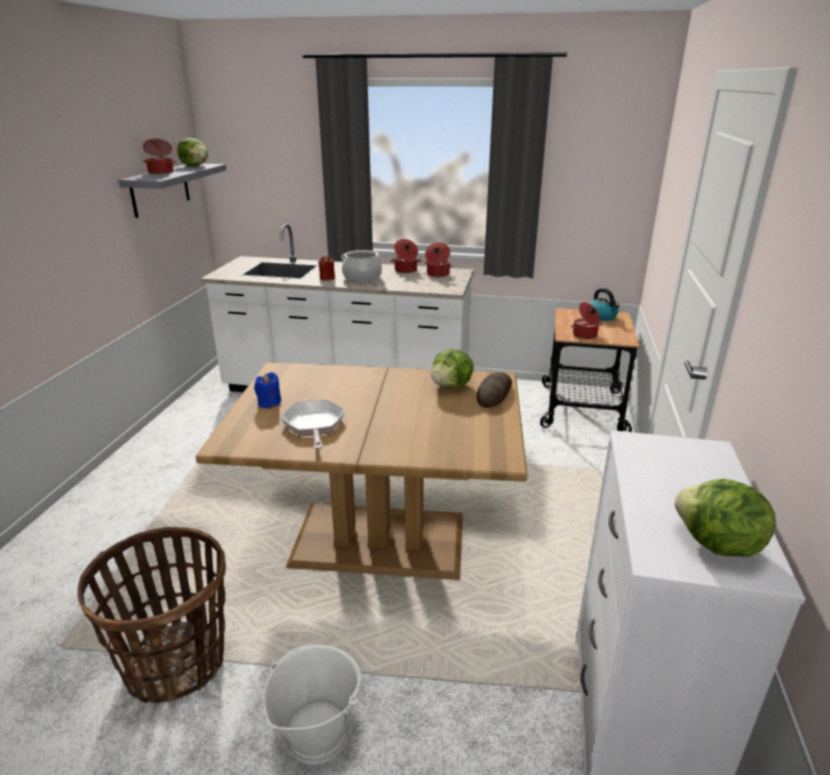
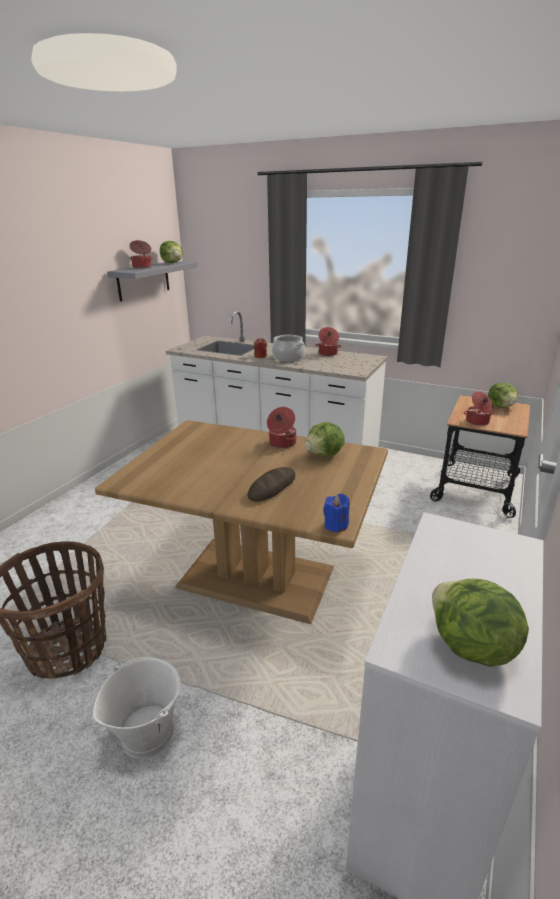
camera: 15 degrees right, 0 degrees up
blue candle [254,372,281,409] -> blue candle moved to [323,494,349,533]
frying pan [281,400,345,449] -> none
cooking pot [424,242,452,277] -> cooking pot moved to [267,407,296,449]
bread [476,372,512,408] -> bread moved to [247,467,296,502]
kettle [589,288,620,321] -> lettuce [488,383,518,408]

